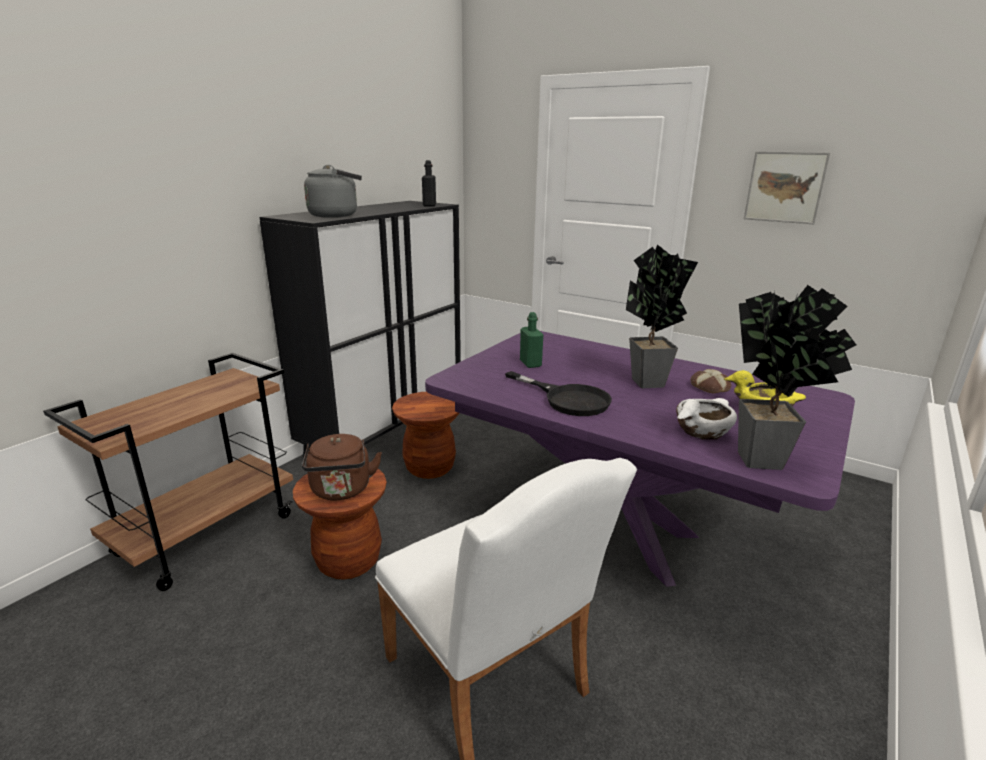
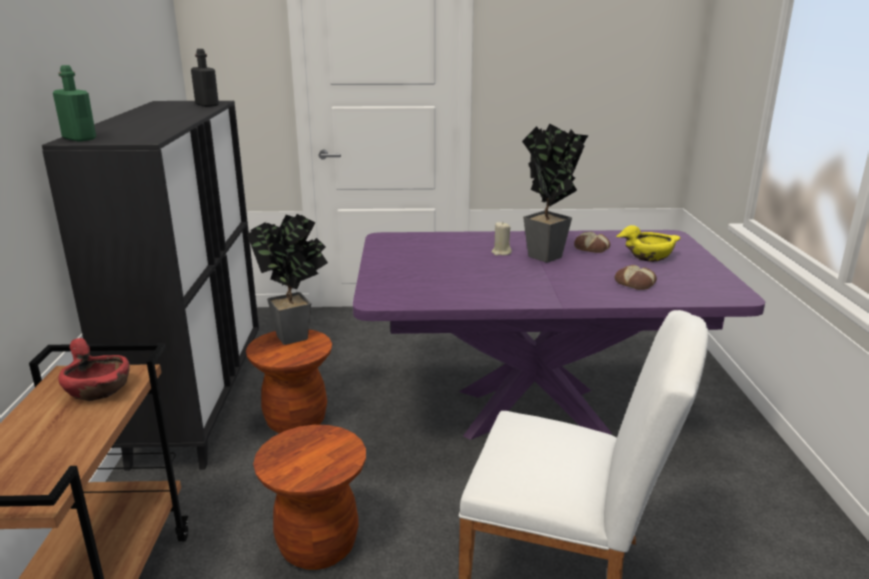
camera: 35 degrees left, 0 degrees up
brown kettle [302,434,382,501] -> none
grey kettle [304,165,362,218] -> none
black frying pan [505,371,612,416] -> none
green bottle [520,312,543,368] -> green bottle moved to [53,65,96,142]
white bowl [676,398,737,440] -> bread [615,265,657,290]
potted plant [738,285,856,470] -> potted plant moved to [247,214,328,345]
picture [744,151,830,224] -> none
none -> red bowl [58,338,130,401]
none -> beige candle [491,222,512,256]

